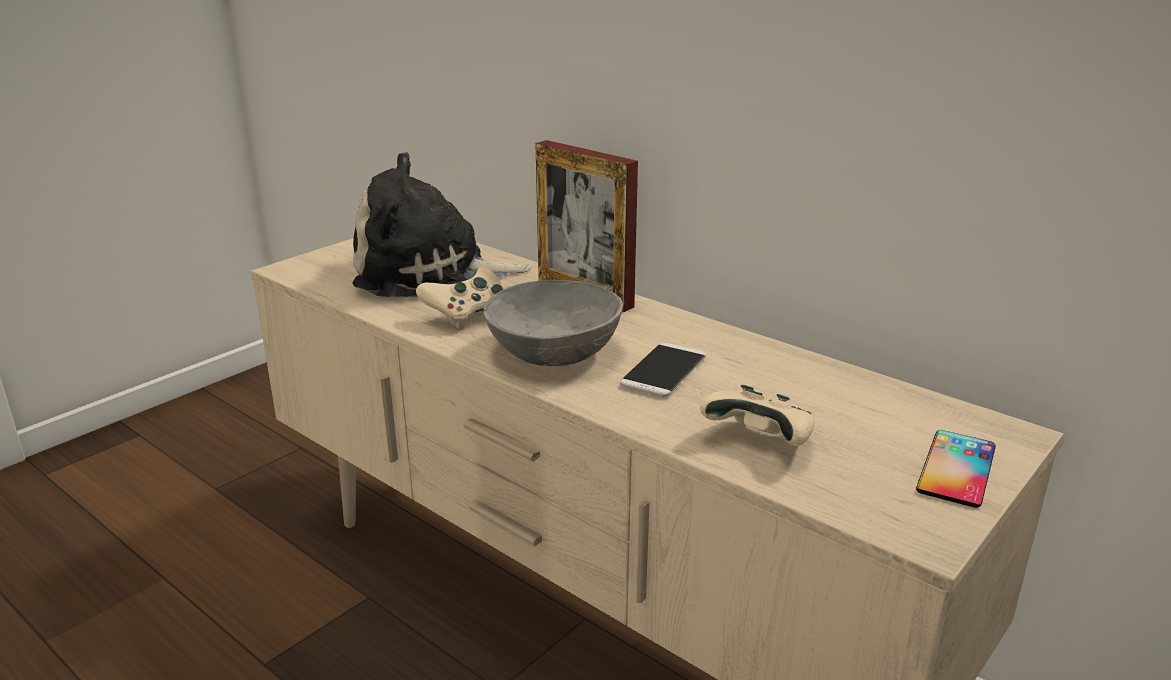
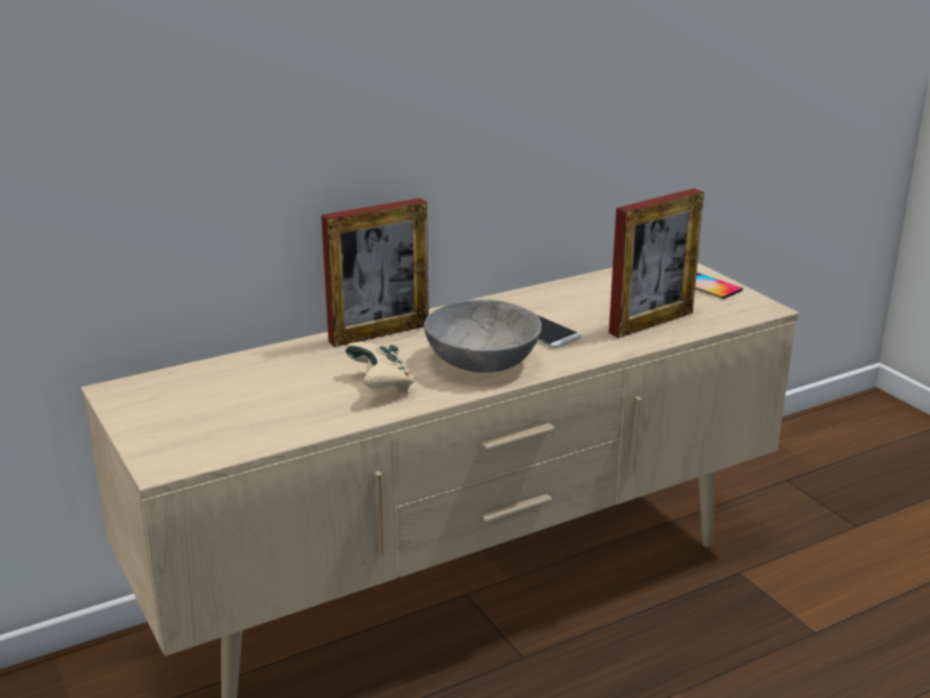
camera: 70 degrees left, 0 degrees up
plush toy [352,152,532,297] -> none
beige game controller [700,385,814,446] -> picture frame [609,188,704,338]

